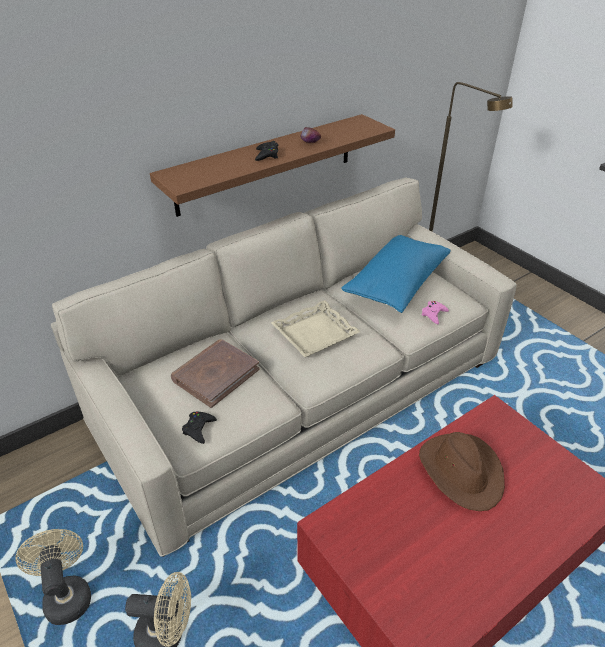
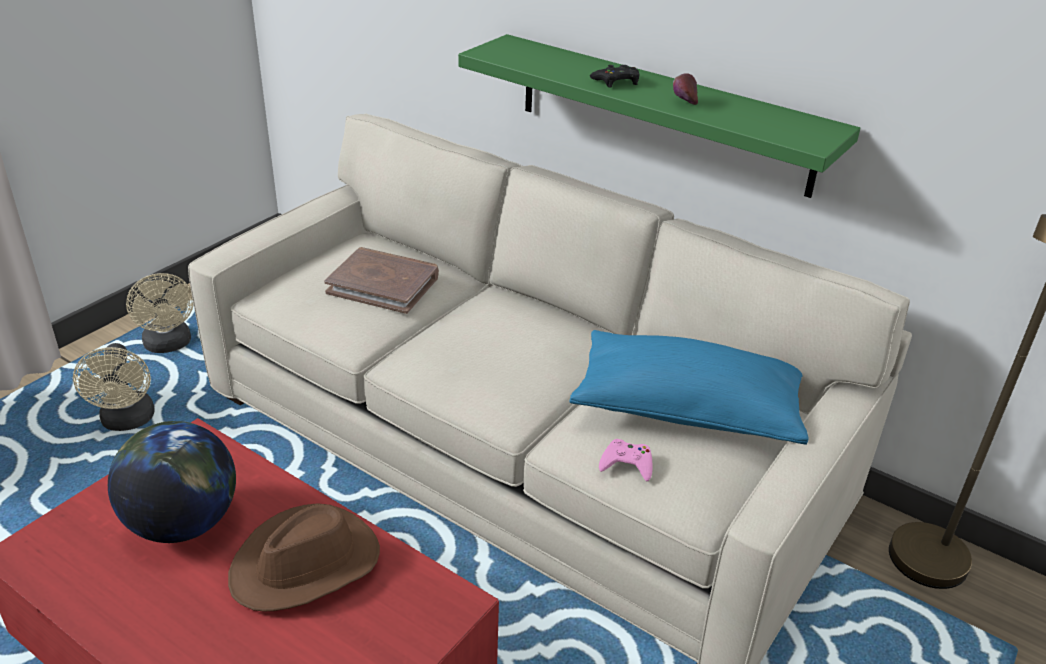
camera: 70 degrees right, 5 degrees down
beige fan [15,529,91,625] -> beige fan turned 105 degrees clockwise [126,273,194,353]
brown shelf [150,114,395,217] -> green shelf [458,34,860,198]
black game controller [182,412,217,444] -> none
beige tray [271,300,361,357] -> none
none -> globe [108,421,236,543]

